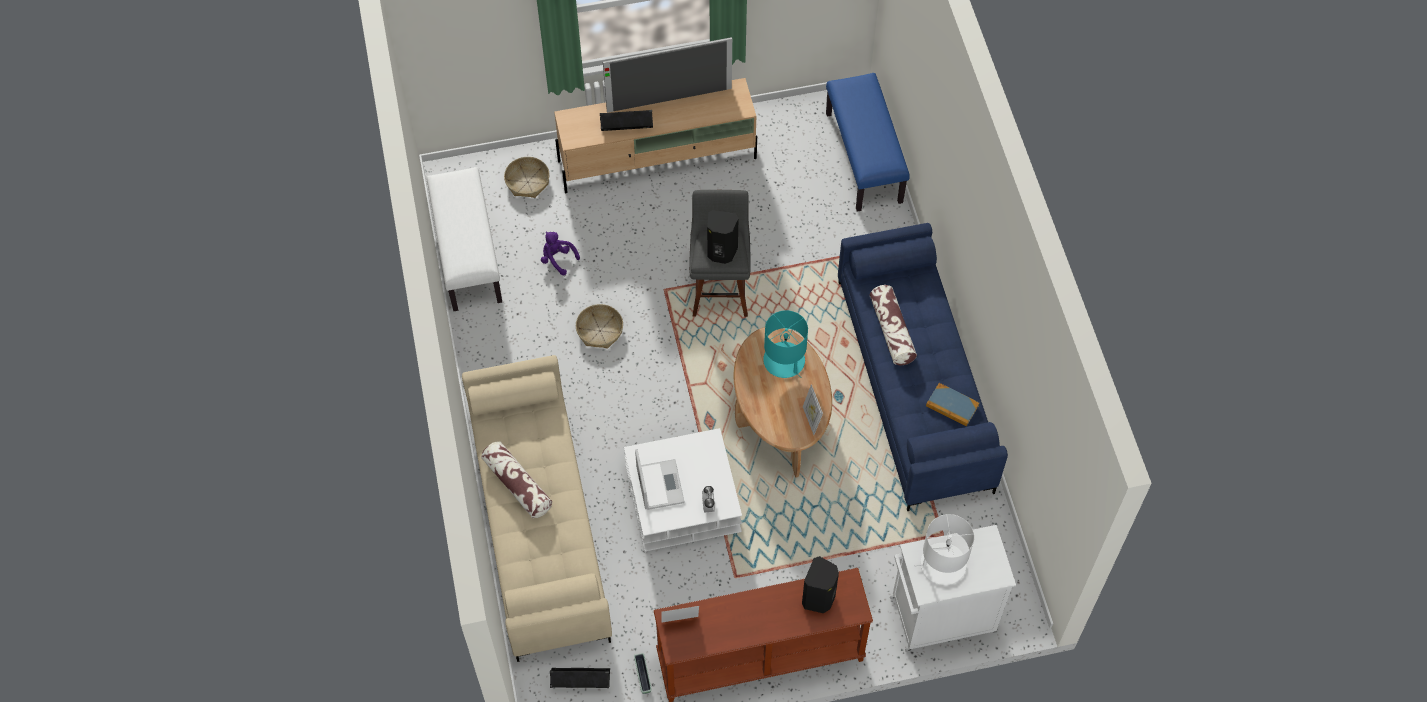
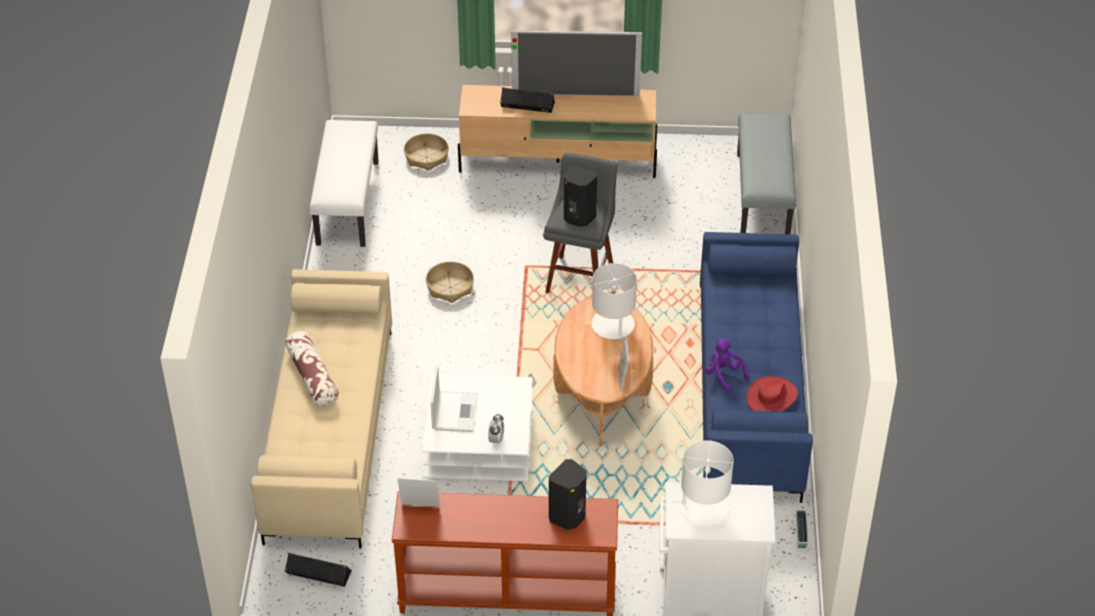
camera: 15 degrees right, 15 degrees down
purple plush toy [541,232,580,275] -> purple plush toy moved to [705,338,749,392]
planter [634,653,652,694] -> planter moved to [796,510,808,548]
turquoise table lamp [763,310,808,378] -> white table lamp [591,263,637,341]
blue bench [826,73,910,212] -> grey bench [737,113,796,234]
pillow [869,285,917,365] -> none
book [926,383,979,426] -> red hat [746,376,798,411]

